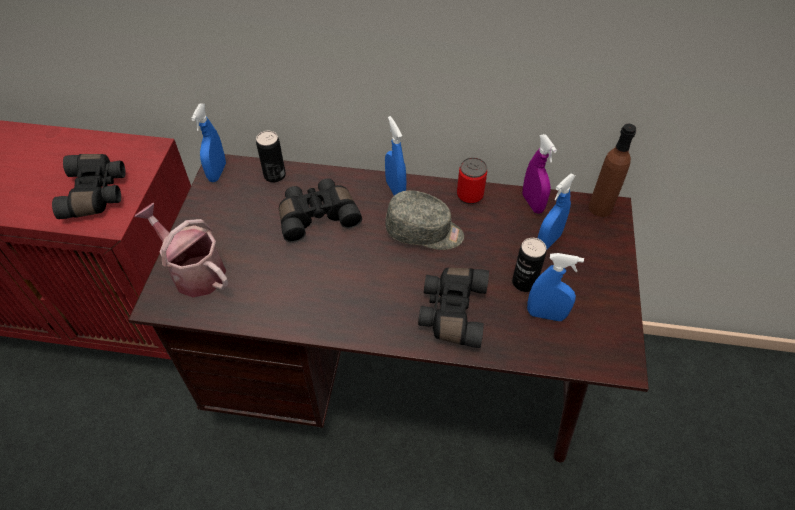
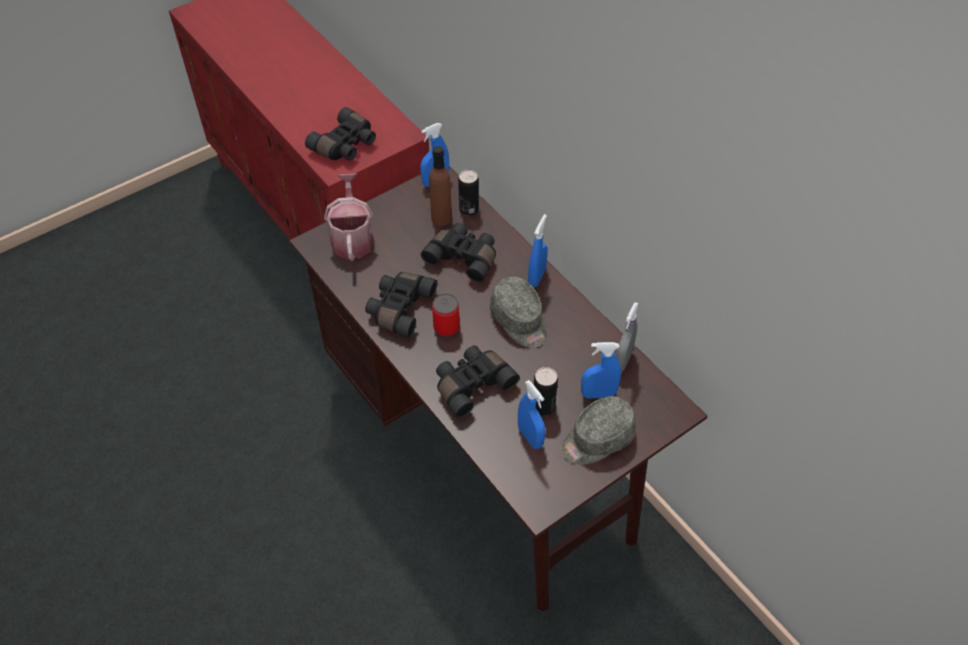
camera: 45 degrees right, 0 degrees up
can [457,158,487,204] -> can moved to [432,293,460,337]
purple spray bottle [523,134,557,214] -> grey spray bottle [616,302,639,372]
brown bottle [588,124,636,217] -> brown bottle moved to [429,146,452,226]
none -> black binoculars [365,272,437,338]
none -> grey cap [561,396,636,465]

